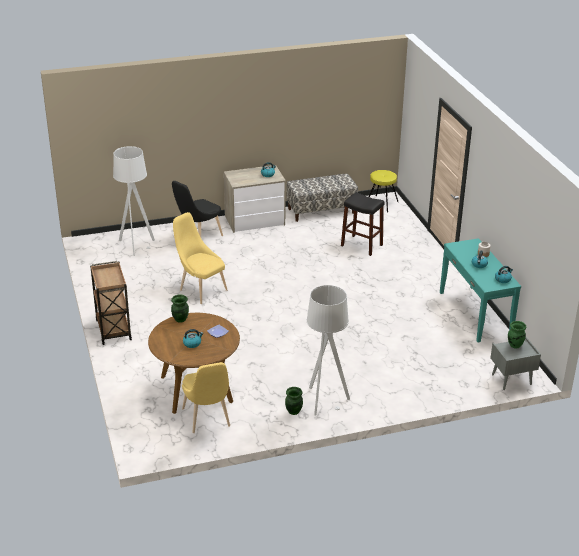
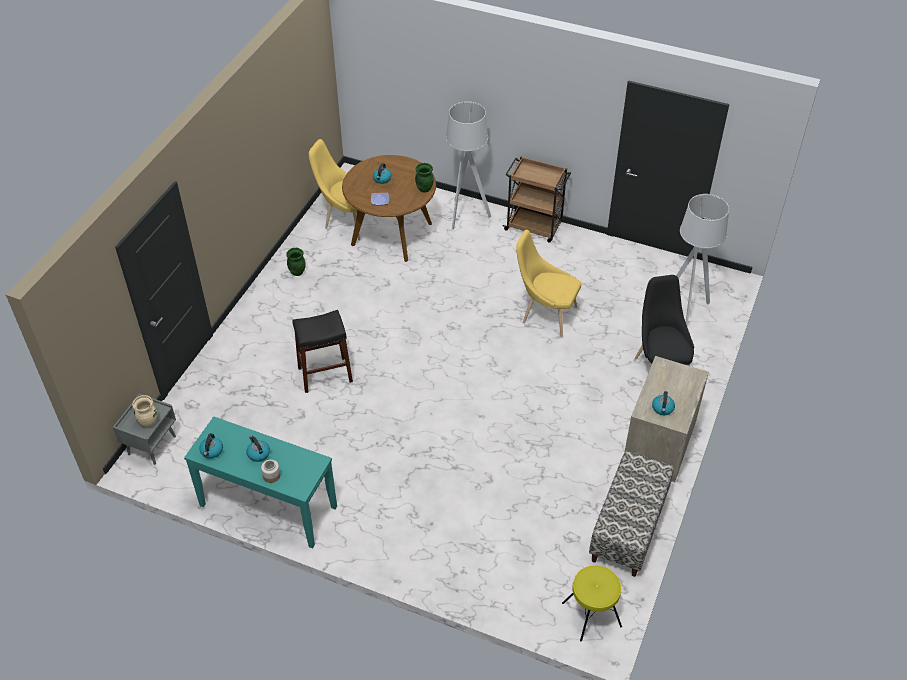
camera: 130 degrees right, 15 degrees up
yellow chair [173,212,227,304] -> yellow chair turned 150 degrees counterclockwise [516,230,581,337]
grey floor lamp [307,285,350,415] -> grey floor lamp moved to [446,101,491,230]
black stool [341,192,384,256] -> black stool moved to [292,310,353,393]
green vase [508,321,526,349] -> beige vase [132,395,157,427]

